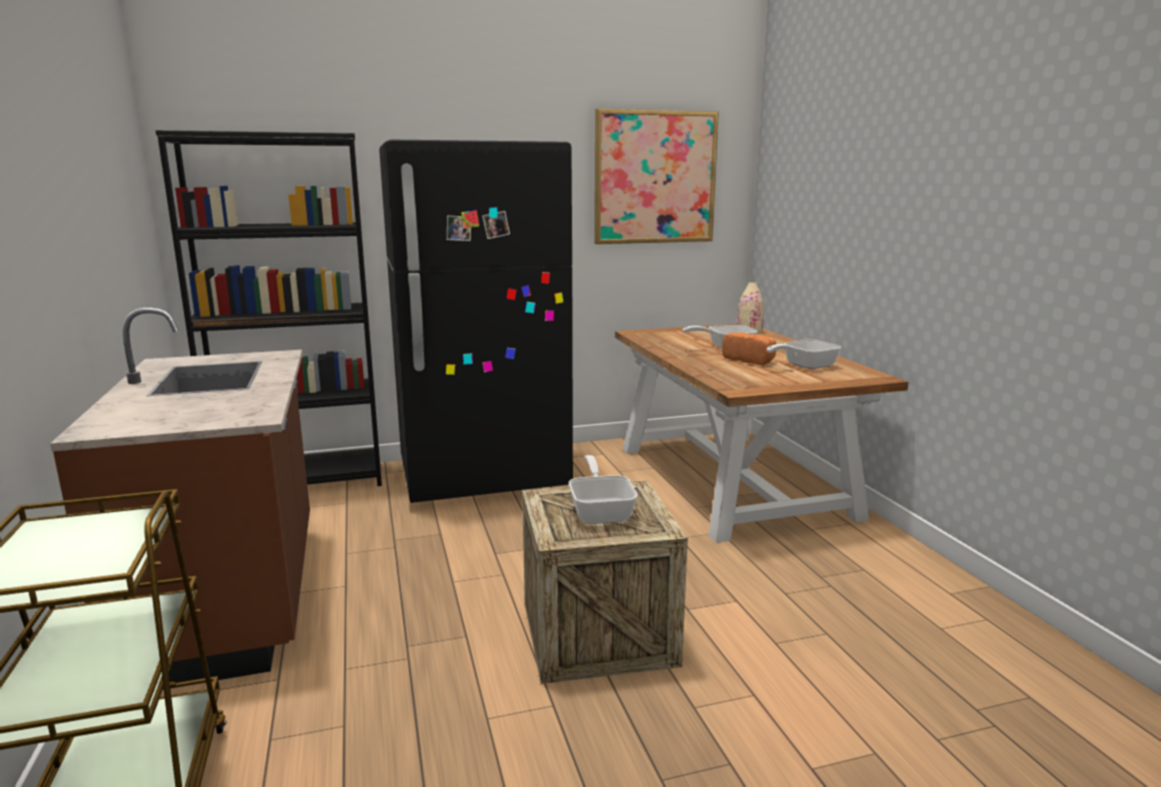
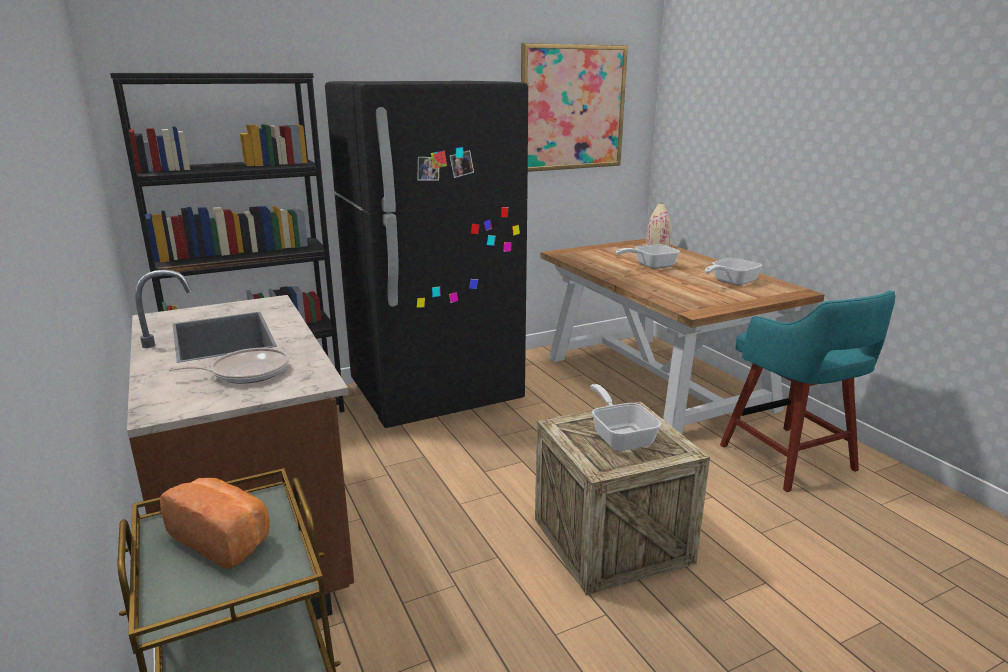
camera: 10 degrees left, 5 degrees up
bread [722,332,776,365] -> bread moved to [160,478,270,569]
none -> frying pan [169,348,289,384]
none -> turquoise stool [720,291,895,492]

